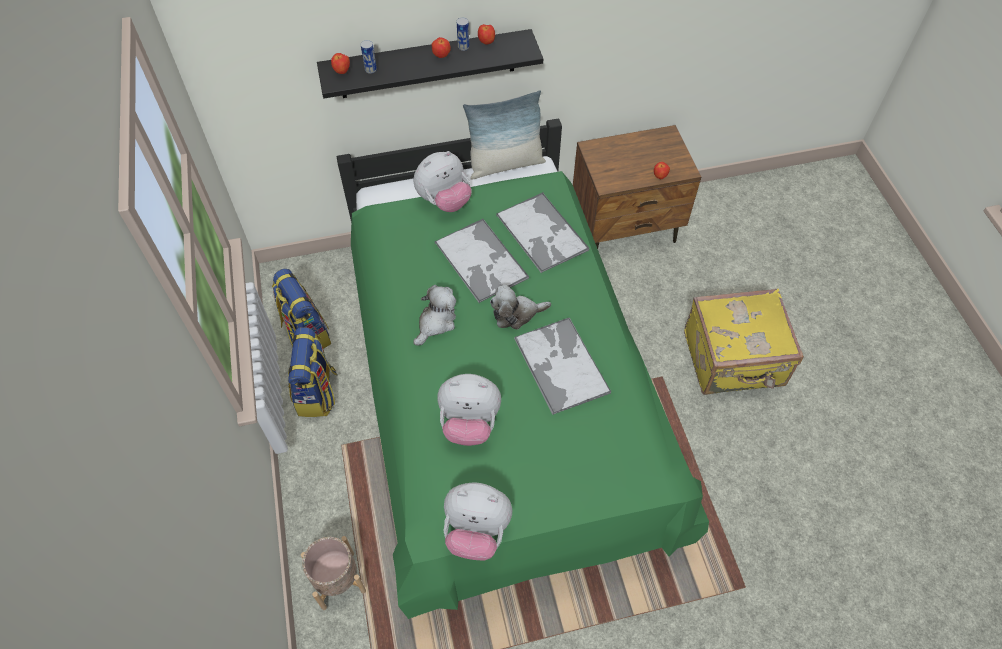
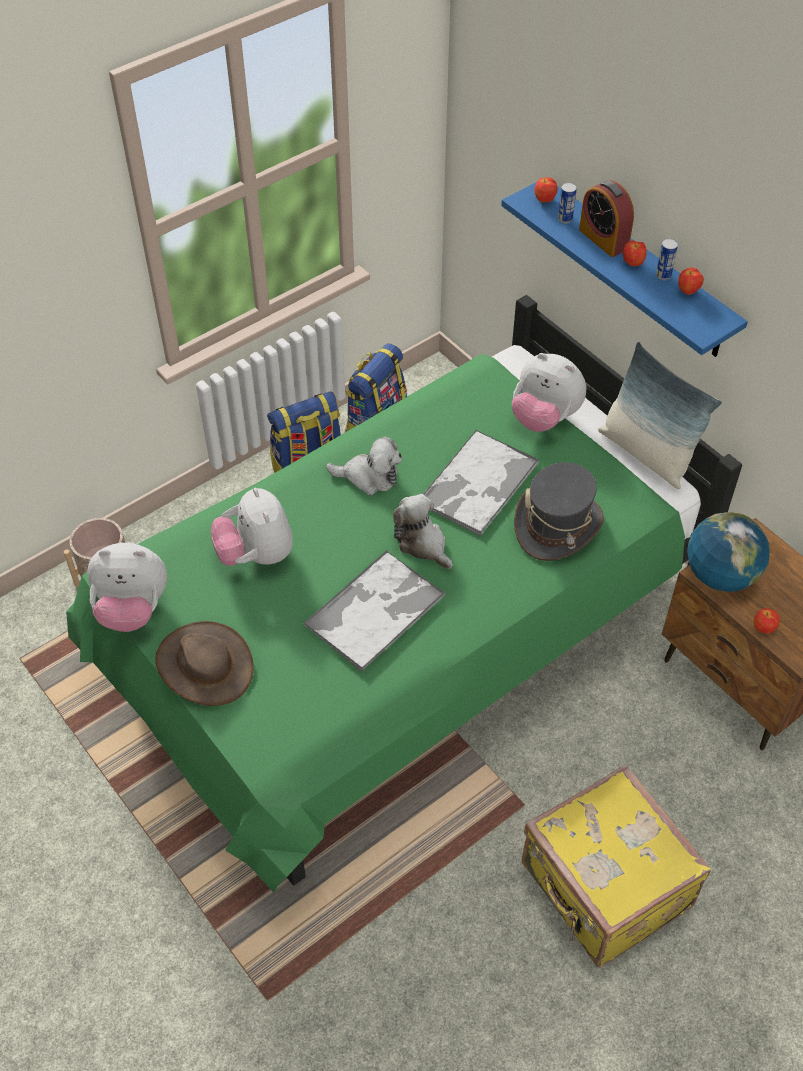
camera: 65 degrees right, 5 degrees down
black shelf [317,29,543,98] -> blue shelf [501,182,748,357]
plush toy [444,483,512,560] -> plush toy turned 75 degrees counterclockwise [87,543,167,632]
tray [496,192,589,274] -> grey hat [514,462,604,561]
none -> brown hat [155,621,254,706]
none -> alarm clock [579,180,634,257]
none -> globe [687,512,770,592]

